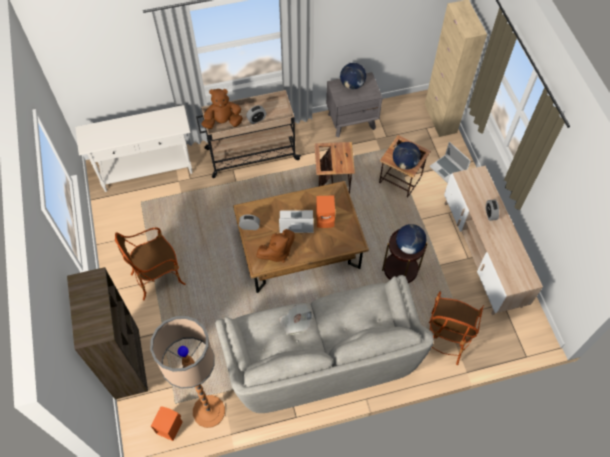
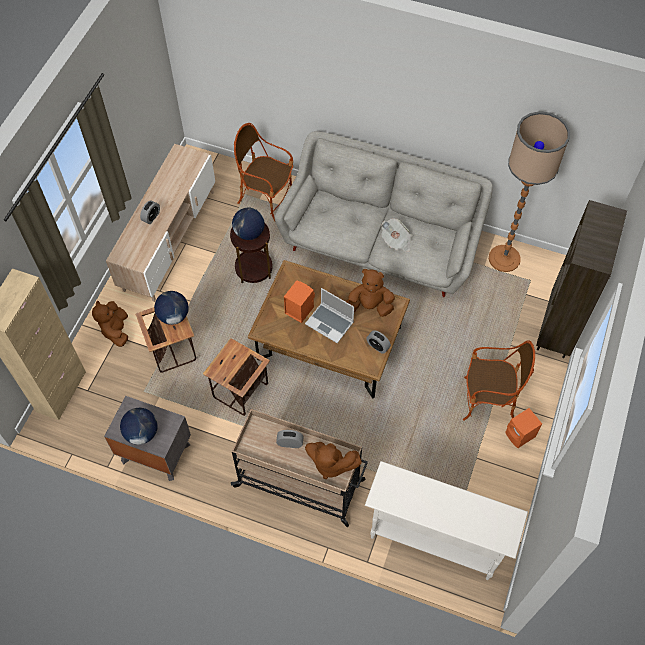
camera: 145 degrees left, 0 degrees up
orange speaker [151,407,183,441] -> orange speaker moved to [505,408,542,448]
armchair [429,291,484,365] -> armchair turned 120 degrees counterclockwise [234,123,293,221]
laptop [430,142,471,183] -> brown plush toy [92,301,128,347]

